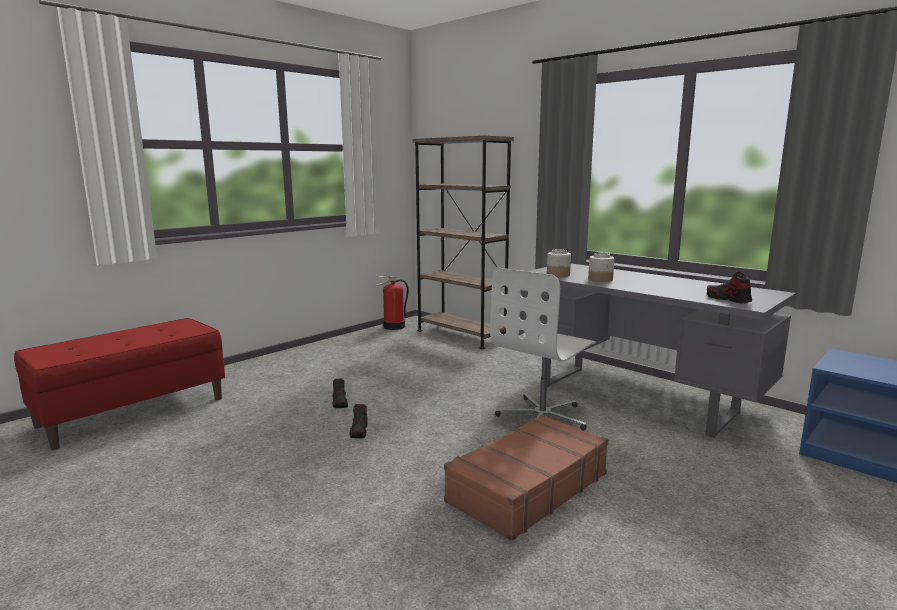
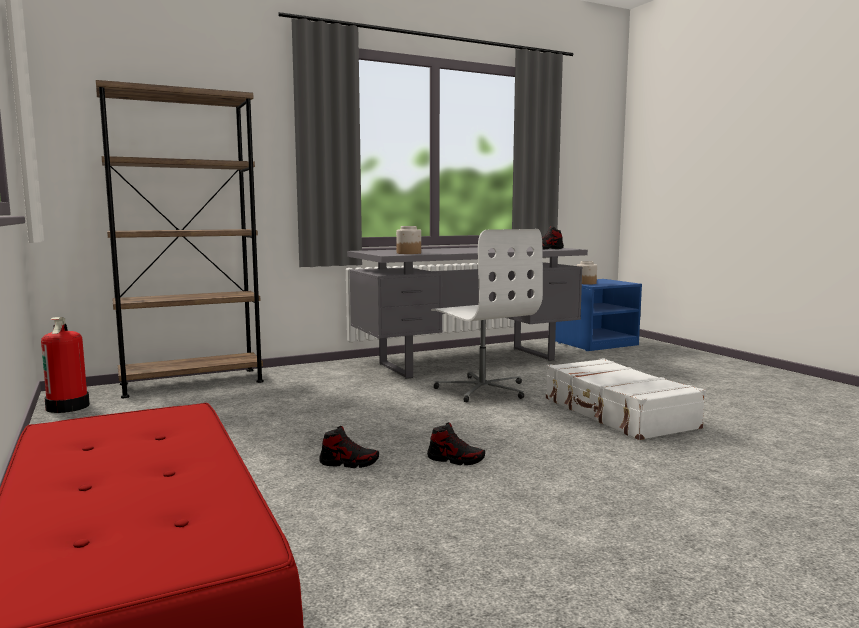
camera: 70 degrees left, 5 degrees down
brown suitcase [444,414,609,541] -> white suitcase [546,358,706,440]
jar [588,253,614,282] -> jar moved to [577,261,597,285]

